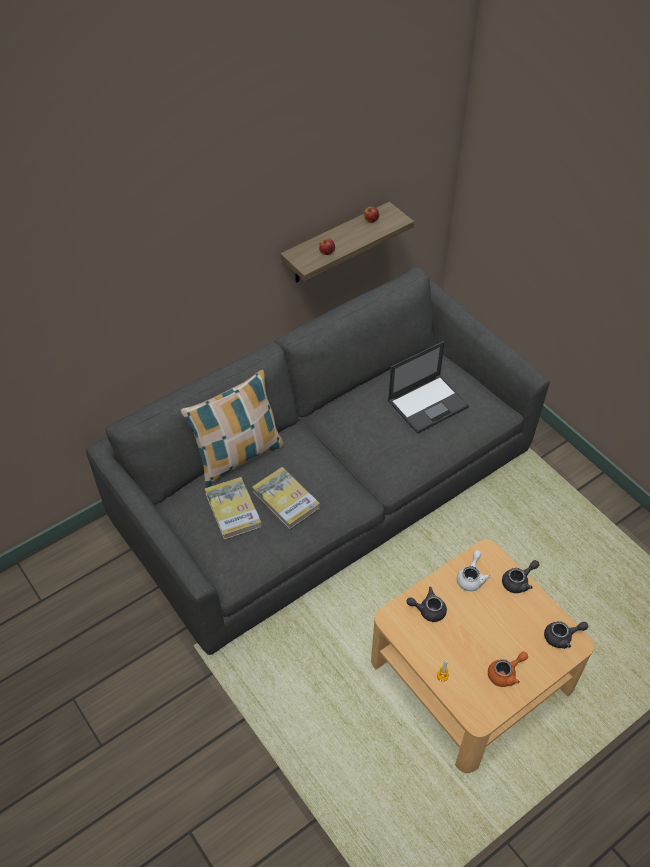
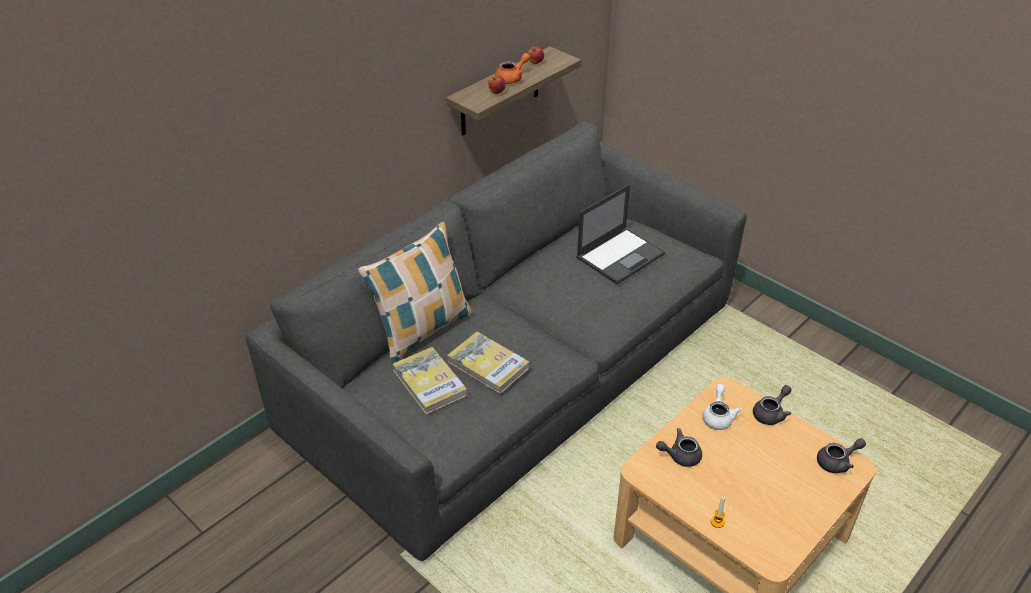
camera: 10 degrees left, 10 degrees down
orange teapot [488,652,528,687] -> orange teapot moved to [495,53,530,84]

